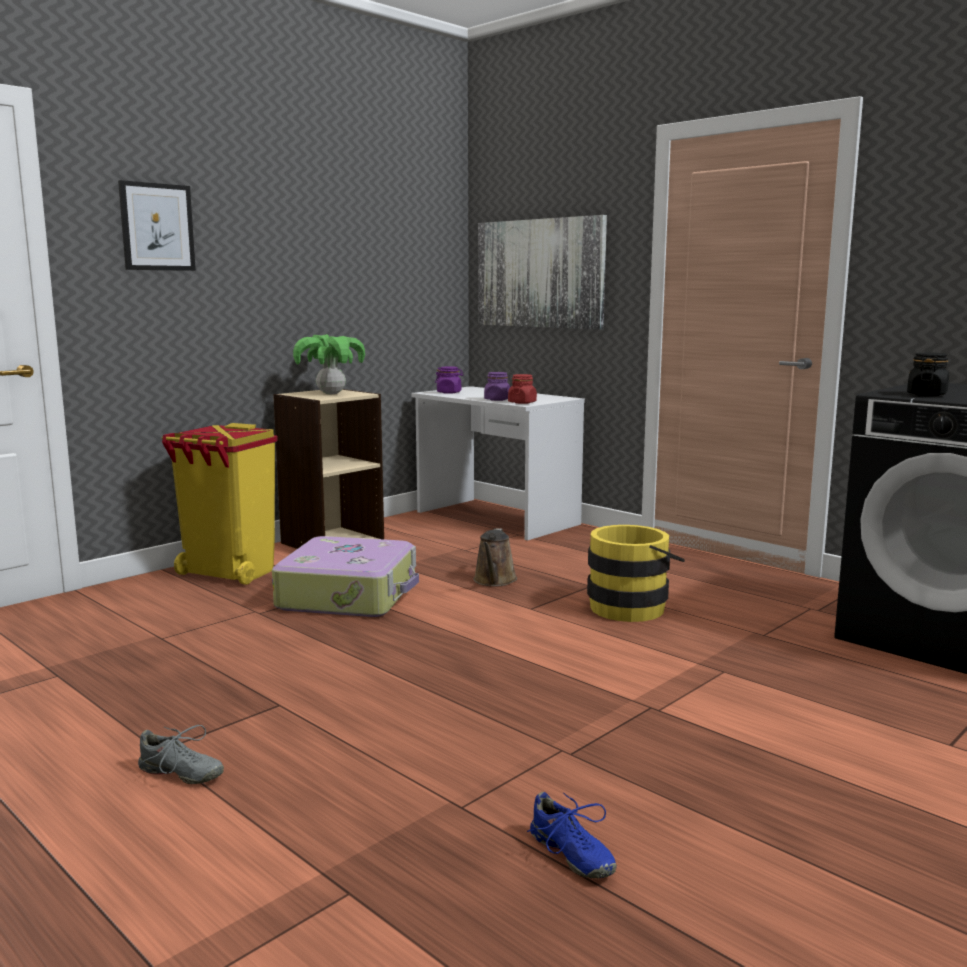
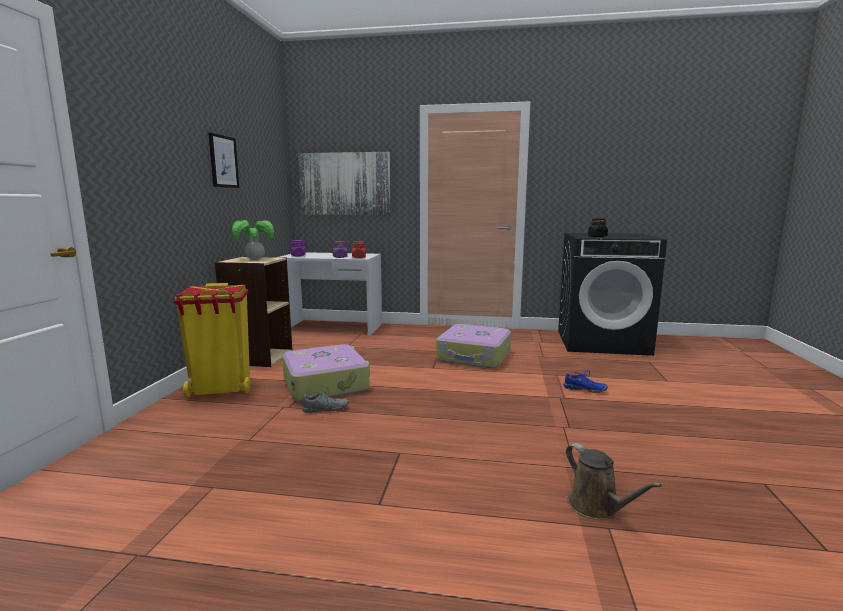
camera: 35 degrees left, 0 degrees up
picture [118,180,196,271] -> picture moved to [208,133,239,188]
grey shoe [138,725,224,784] -> grey shoe moved to [302,387,349,413]
brown watering can [473,528,517,586] -> brown watering can moved to [566,443,662,520]
blue shoe [527,792,617,879] -> blue shoe moved to [564,370,608,393]
yellow bucket [587,525,685,622] -> suitcase [436,324,511,368]

